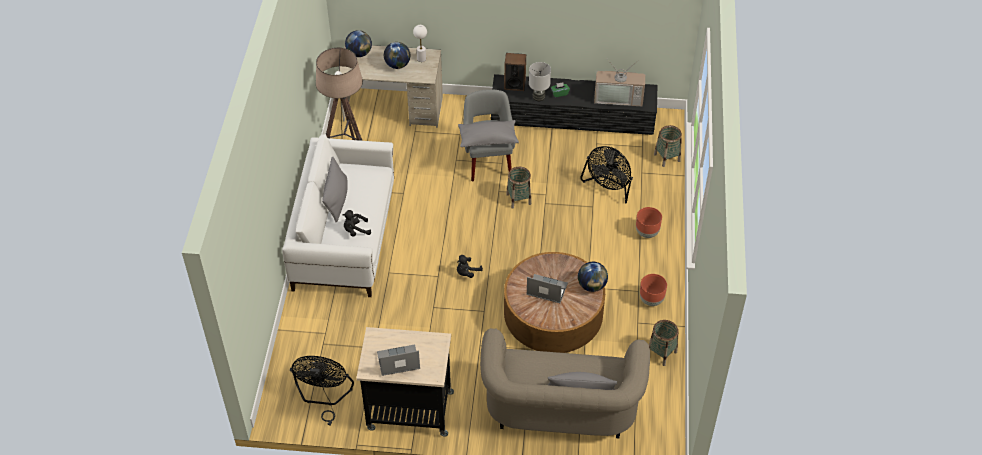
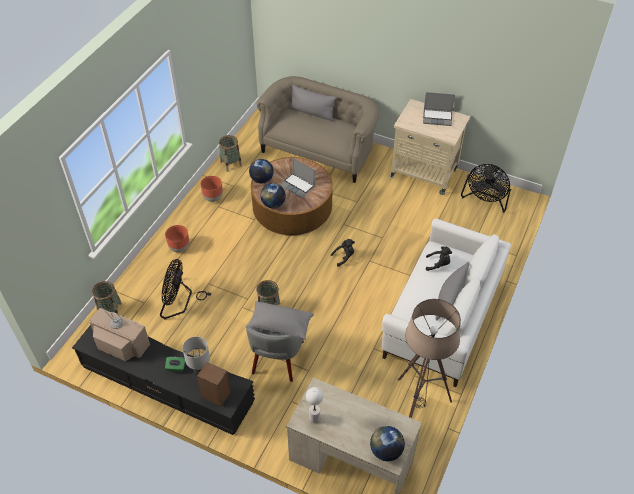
camera: 160 degrees left, 0 degrees up
black cart [356,327,454,436] -> beige cart [389,99,470,195]
globe [384,42,410,69] -> globe moved to [260,183,286,208]
black fan [580,146,633,203] -> black fan turned 135 degrees counterclockwise [160,259,212,320]

